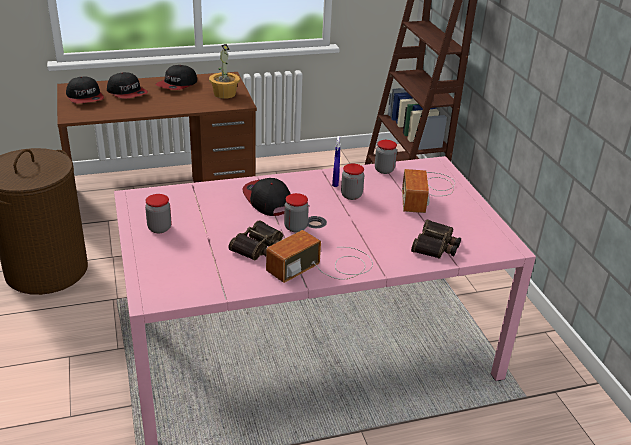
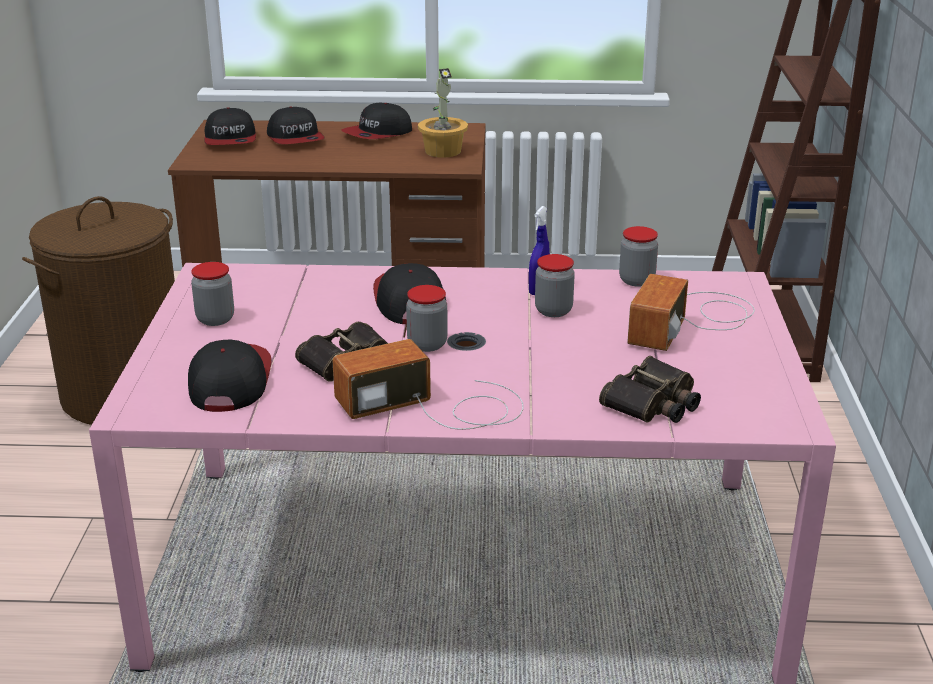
camera: 20 degrees right, 5 degrees down
none -> cap [188,340,272,412]

